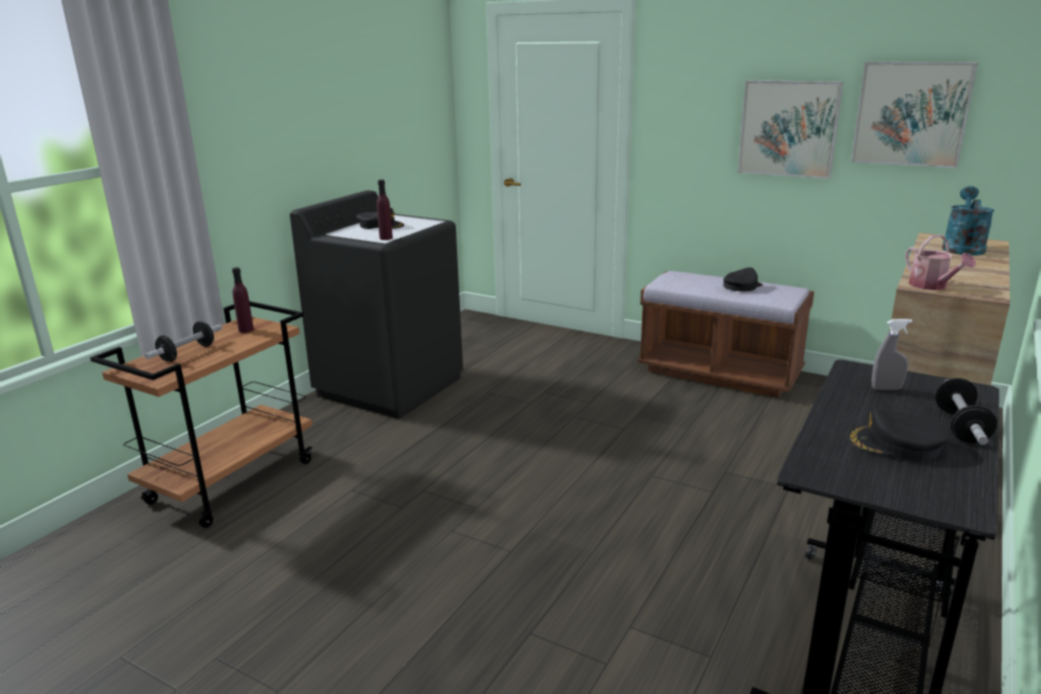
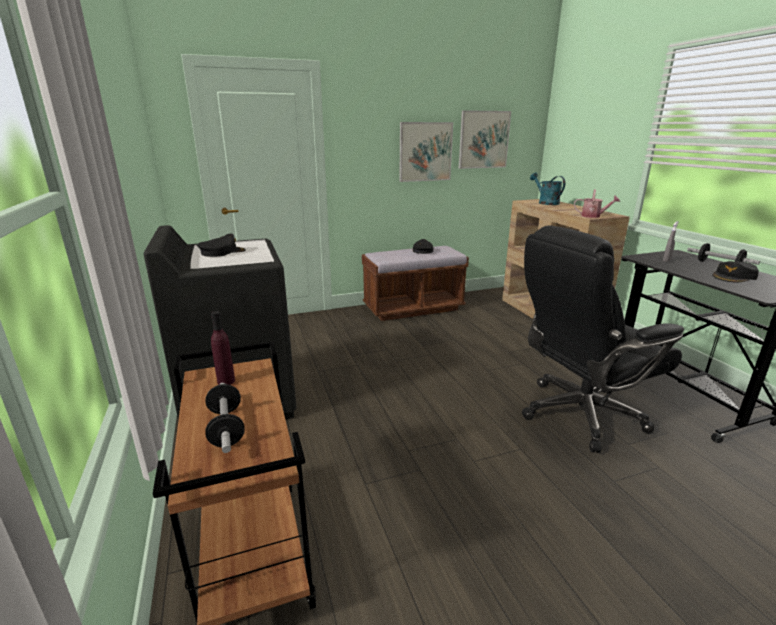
camera: 50 degrees left, 0 degrees up
purple bottle [377,180,393,240] -> none
none -> black office chair [522,225,684,453]

